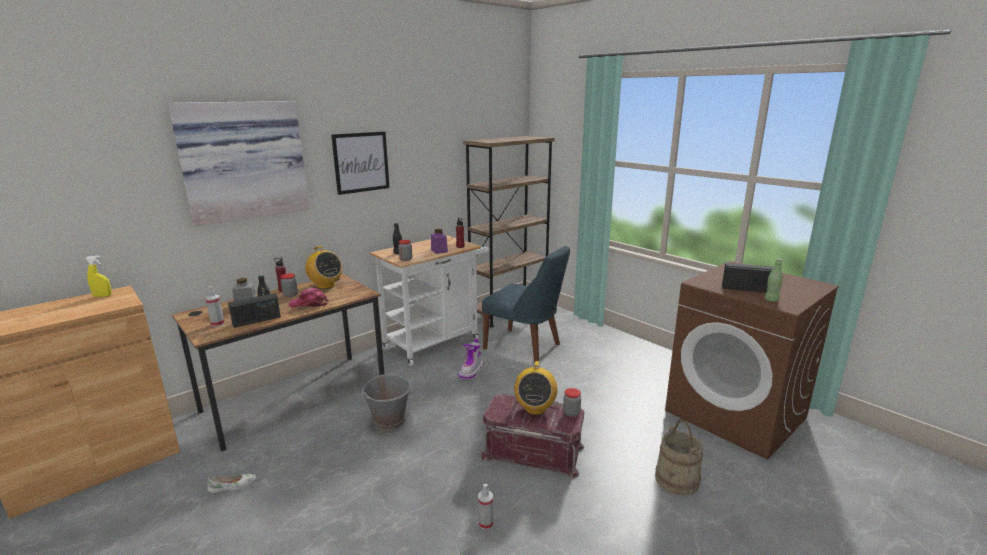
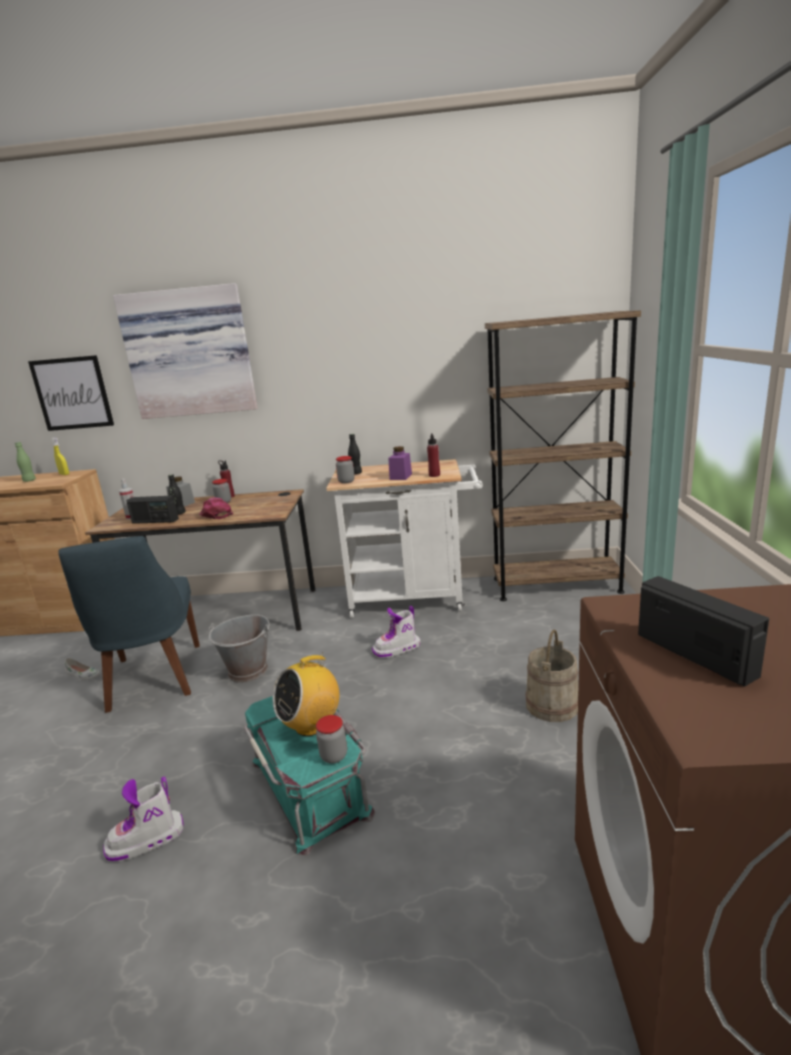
camera: 45 degrees right, 0 degrees up
radio [304,246,342,289] -> none
picture [331,132,390,195] -> picture moved to [28,355,114,431]
spray bottle [478,484,493,530] -> boot [103,777,184,862]
red storage box [481,394,584,478] -> turquoise storage box [244,696,375,856]
blue chair [482,246,570,364] -> blue chair moved to [58,536,200,713]
beige bucket [655,419,703,495] -> beige bucket moved to [525,629,578,722]
green bottle [765,259,783,302] -> green bottle moved to [15,442,36,482]

